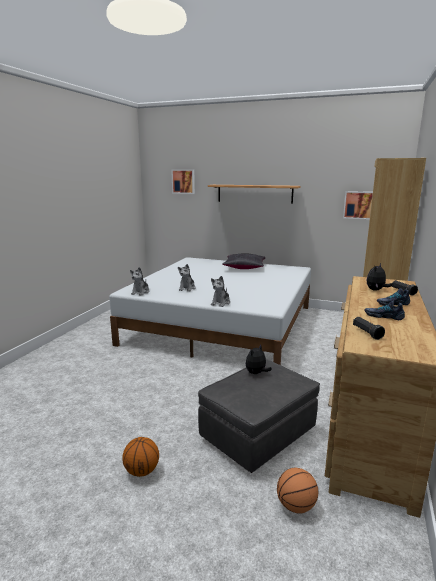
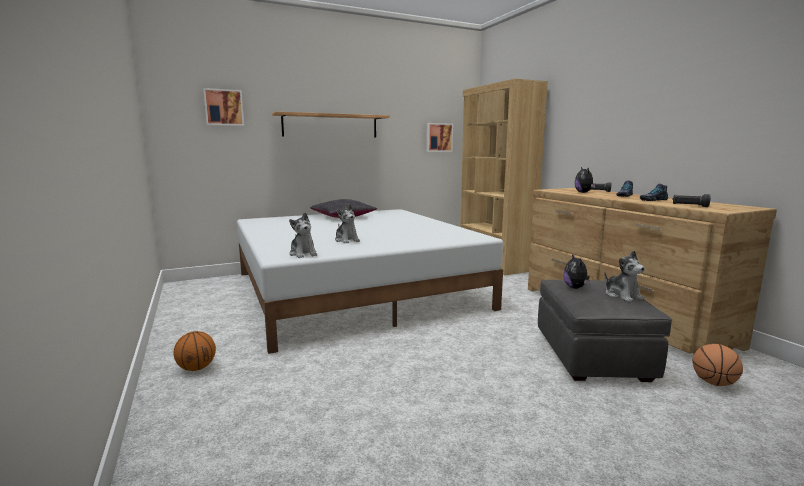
camera: 45 degrees left, 5 degrees down
basketball [122,437,159,477] -> basketball moved to [173,331,216,371]
plush toy [211,276,230,307] -> plush toy moved to [604,250,645,302]

